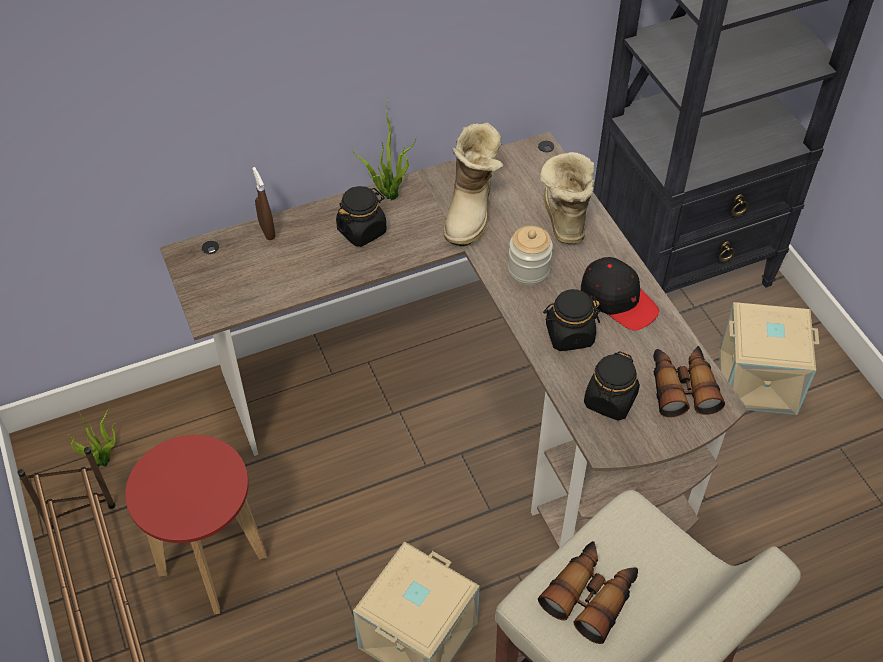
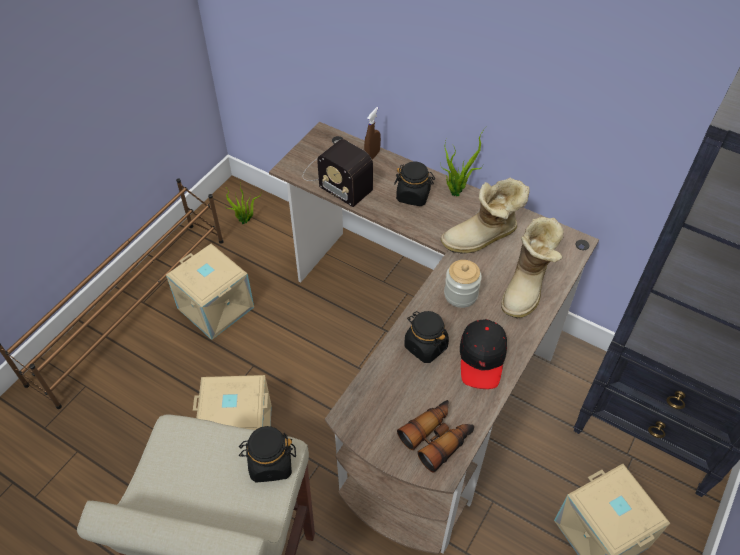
camera: 55 degrees right, 0 degrees up
red stool [125,435,267,615] -> beige storage box [166,243,254,340]
binoculars [538,541,638,644] -> none
boot [540,152,595,244] -> boot turned 150 degrees clockwise [501,217,564,318]
black jar [584,351,640,421] -> black jar moved to [239,426,296,483]
none -> radio [303,139,373,207]

